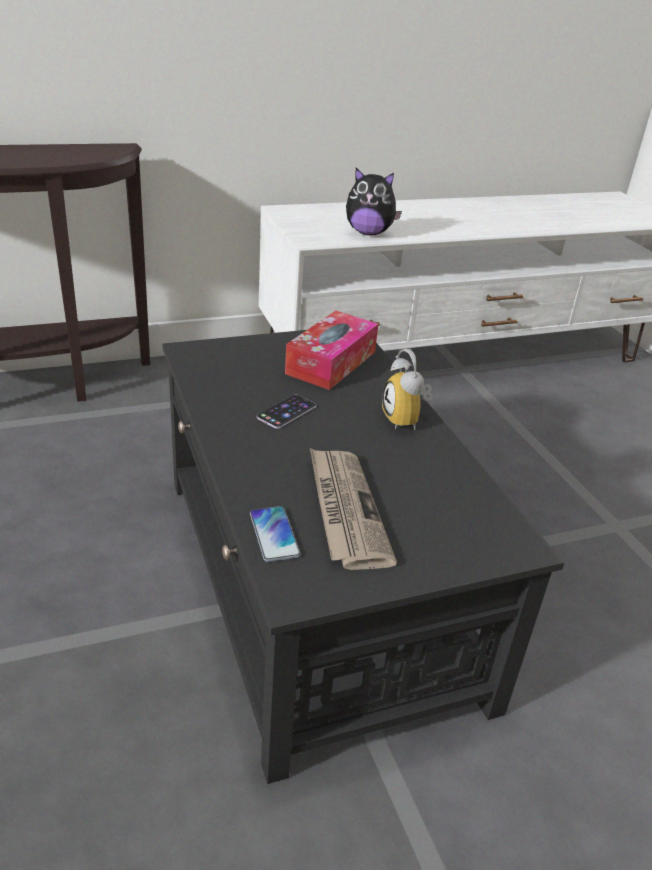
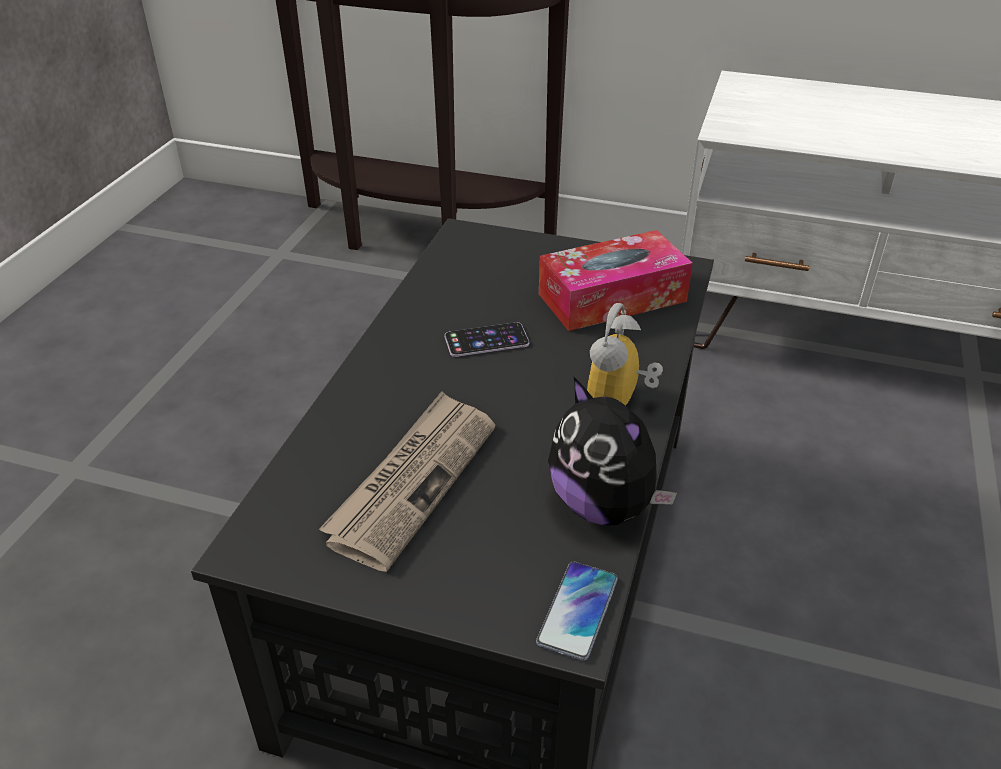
camera: 40 degrees right, 5 degrees up
phone [250,506,301,562] -> phone moved to [536,562,618,661]
plush toy [346,168,402,235] -> plush toy moved to [548,377,677,525]

